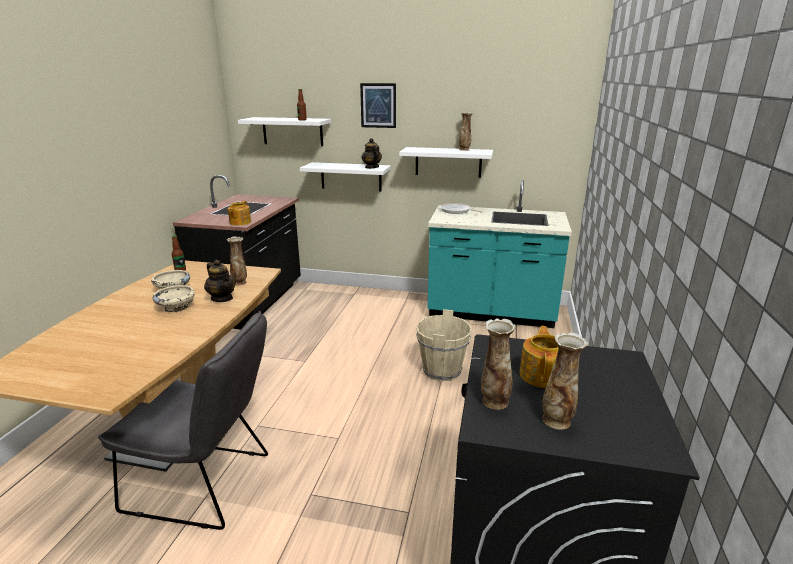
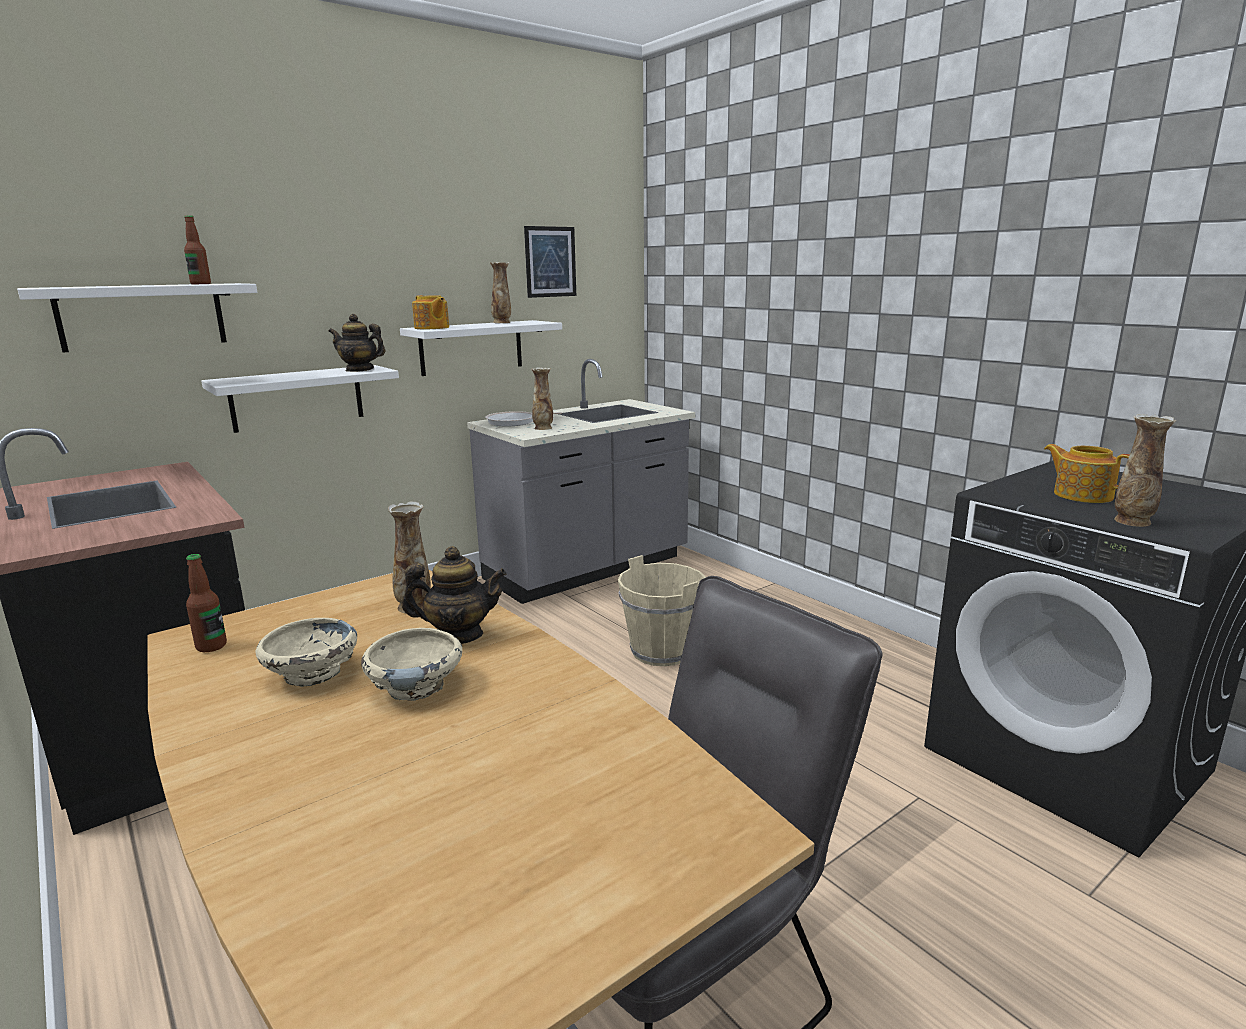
camera: 50 degrees left, 5 degrees down
teapot [228,201,251,225] -> teapot moved to [412,295,449,329]
picture [360,83,396,128] -> picture moved to [524,226,576,298]
turquoise counter [427,180,572,328] -> grey counter [467,359,695,604]
vase [542,332,588,430] -> vase moved to [531,367,553,430]

